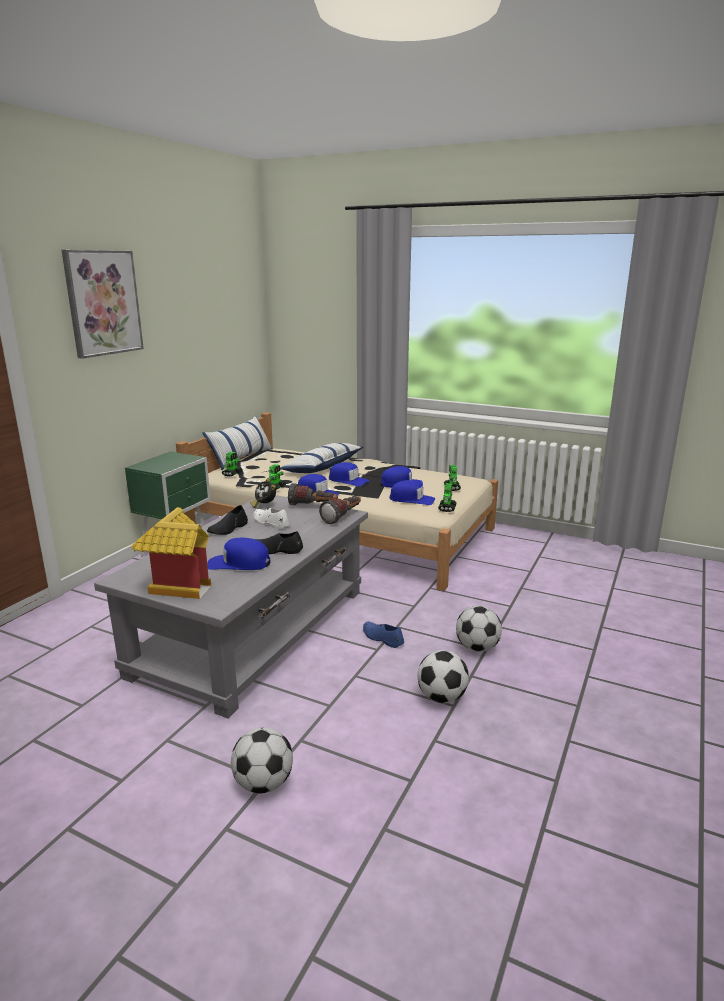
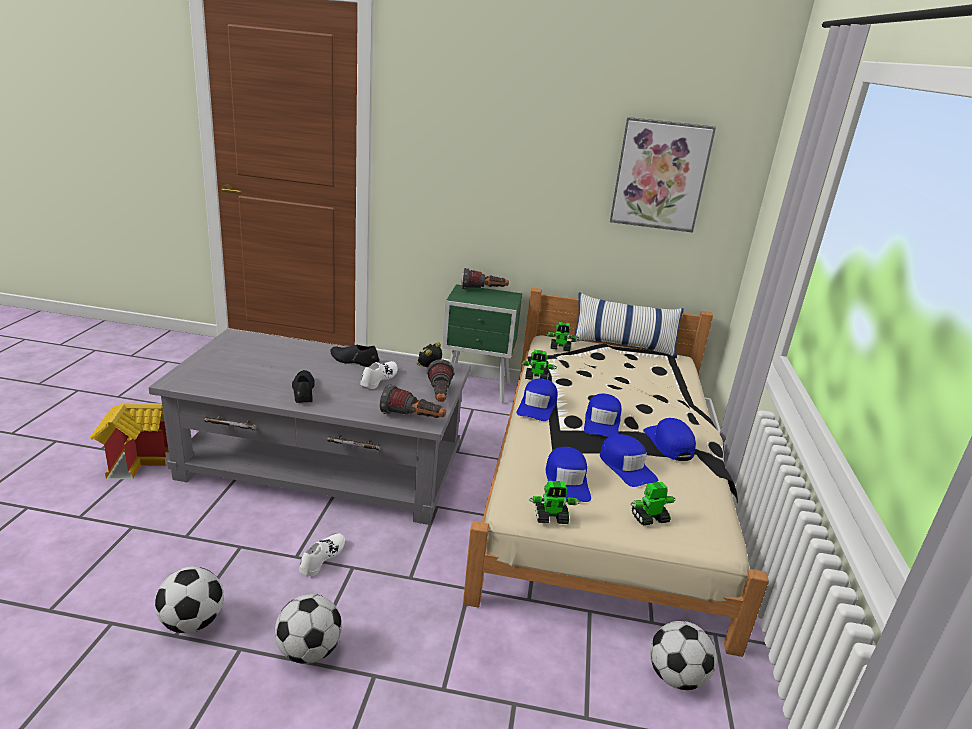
camera: 70 degrees right, 5 degrees up
picture [62,250,144,359] -> picture moved to [610,117,716,233]
toy house [132,507,211,599] -> toy house moved to [90,403,169,479]
blue cap [207,538,271,570] -> blue cap moved to [643,418,696,461]
football [231,727,293,793] -> football moved to [650,621,717,690]
pillow [280,443,363,473] -> none
blue shoe [363,622,404,648] -> white shoe [299,533,345,576]
none -> flashlight [461,268,509,290]

